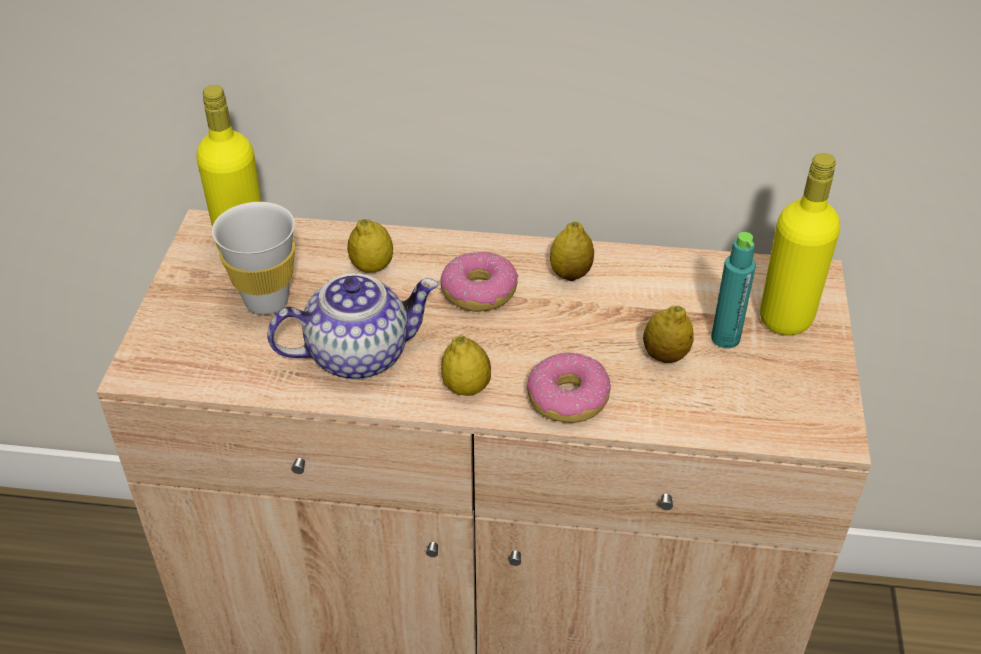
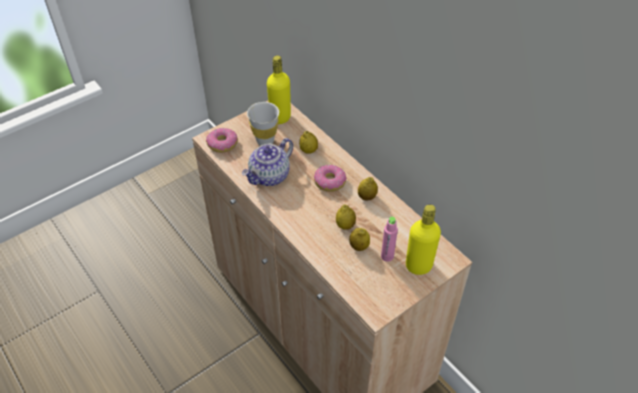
camera: 45 degrees right, 5 degrees up
teapot [267,273,439,380] -> teapot turned 105 degrees clockwise [242,138,293,186]
lemon [441,335,491,396] -> lemon moved to [336,205,356,230]
donut [527,352,611,423] -> donut moved to [206,128,238,153]
turquoise bottle [711,232,756,348] -> pink bottle [381,217,398,262]

